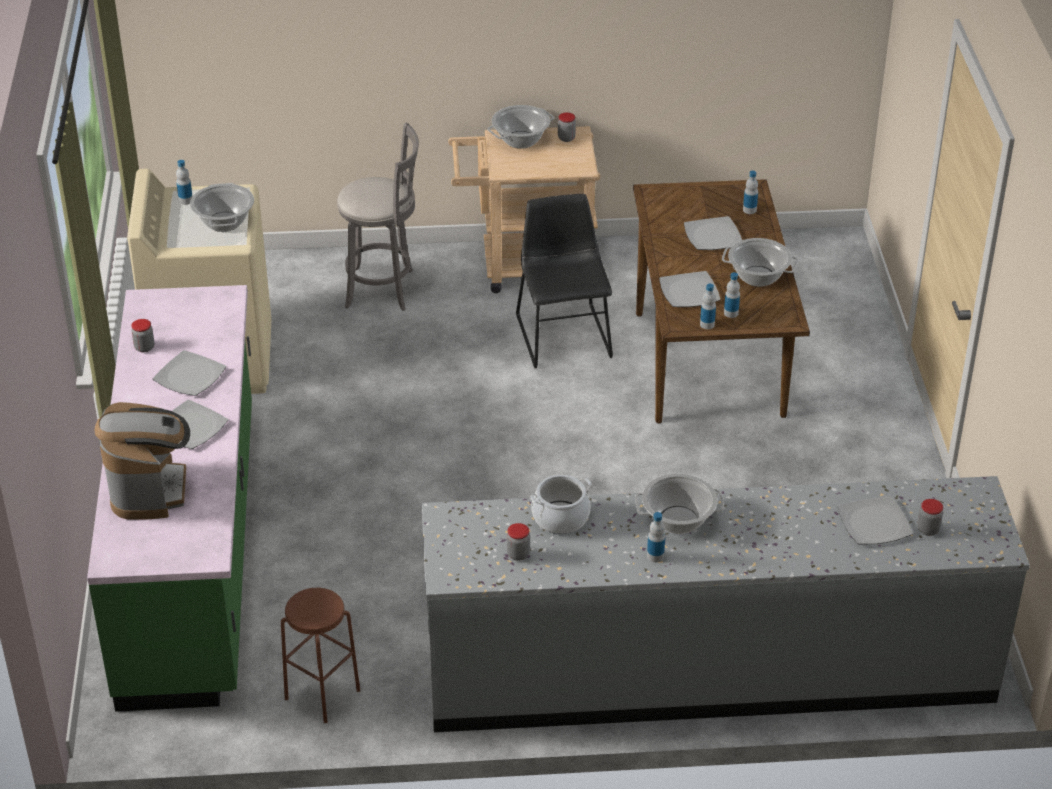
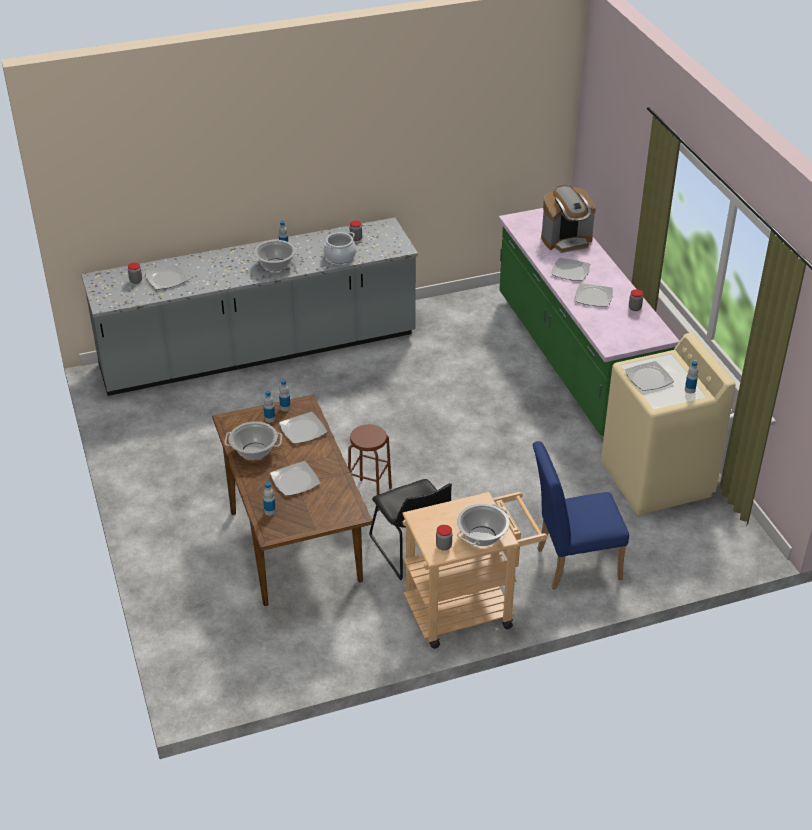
camera: 165 degrees right, 0 degrees up
coffee machine [94,402,190,520] -> coffee machine turned 90 degrees counterclockwise [541,185,596,253]
cooking pot [190,183,254,232] -> plate [625,361,674,391]
brown stool [281,588,360,723] -> brown stool moved to [348,424,392,509]
grey stool [337,123,419,311] -> blue chair [532,441,629,590]

